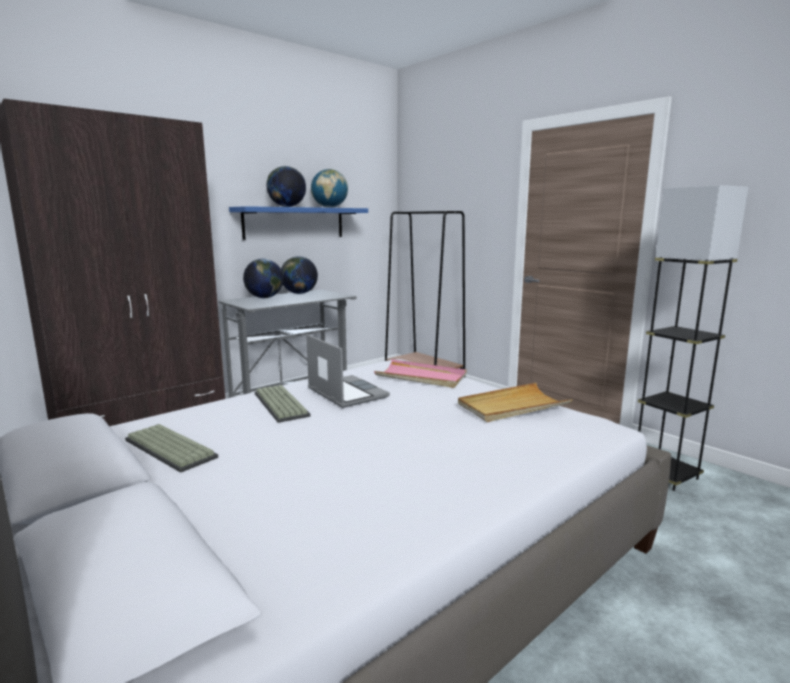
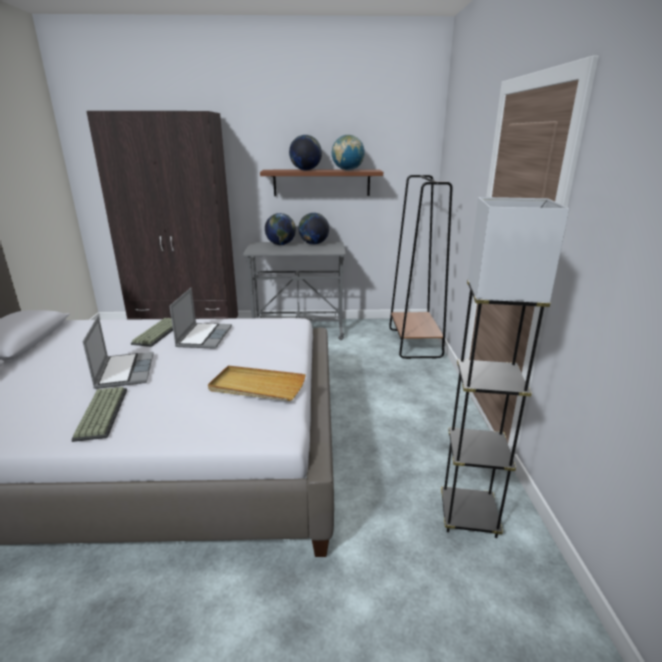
camera: 40 degrees right, 10 degrees up
keyboard [125,424,218,473] -> keyboard moved to [71,387,127,442]
blue shelf [229,206,368,240] -> brown shelf [260,169,383,196]
pink tray [374,359,467,388] -> none
none -> laptop [83,316,154,389]

